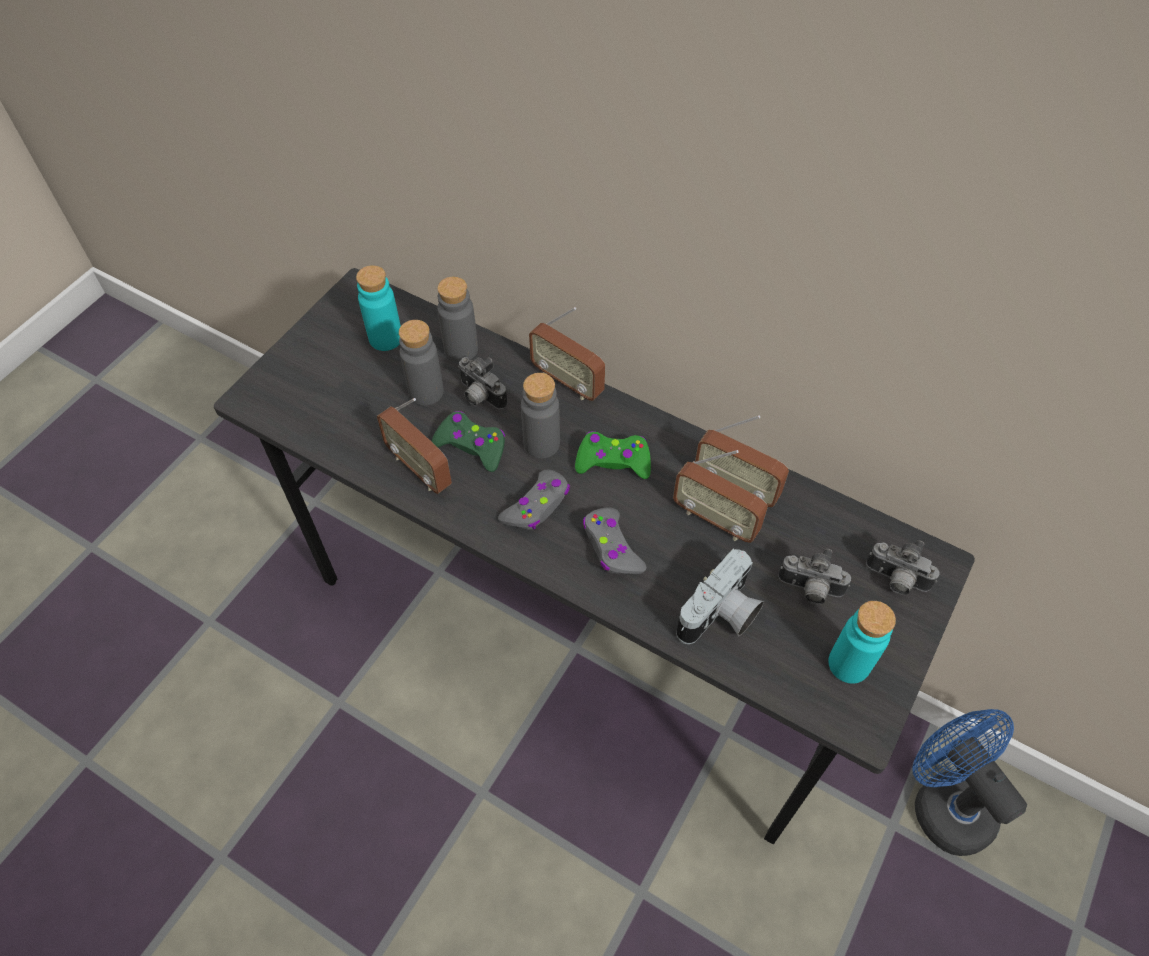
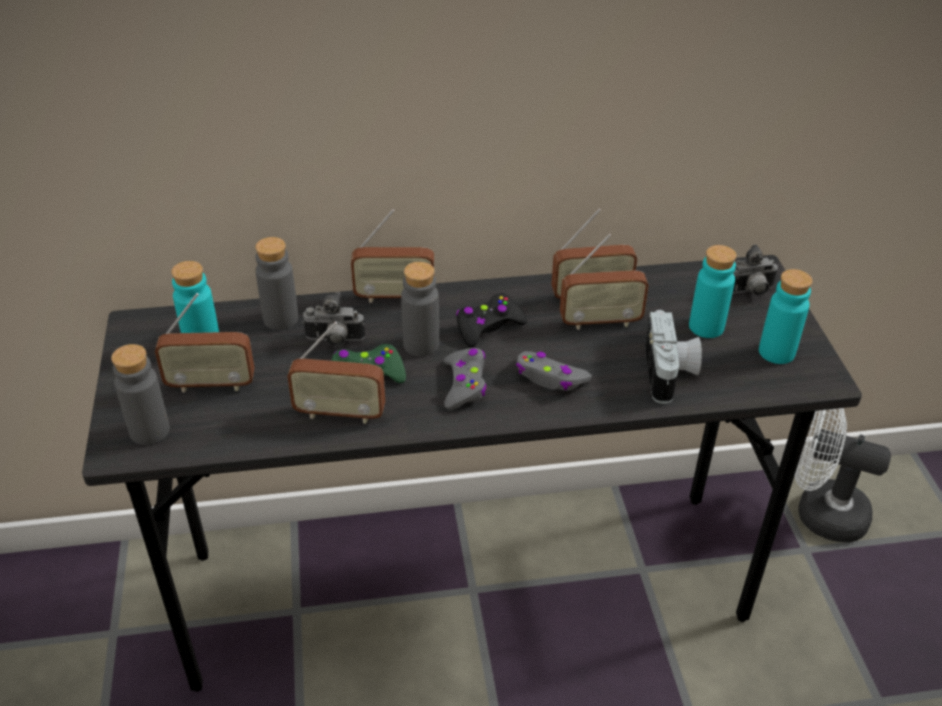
camera: 40 degrees left, 15 degrees down
grey bottle [399,320,444,405] -> grey bottle moved to [111,344,170,445]
green game controller [575,431,651,479] -> black game controller [456,293,527,347]
camera [778,549,851,604] -> turquoise bottle [689,245,737,338]
blue fan [912,709,1027,856] -> white fan [794,408,891,542]
none -> radio [155,293,254,393]

